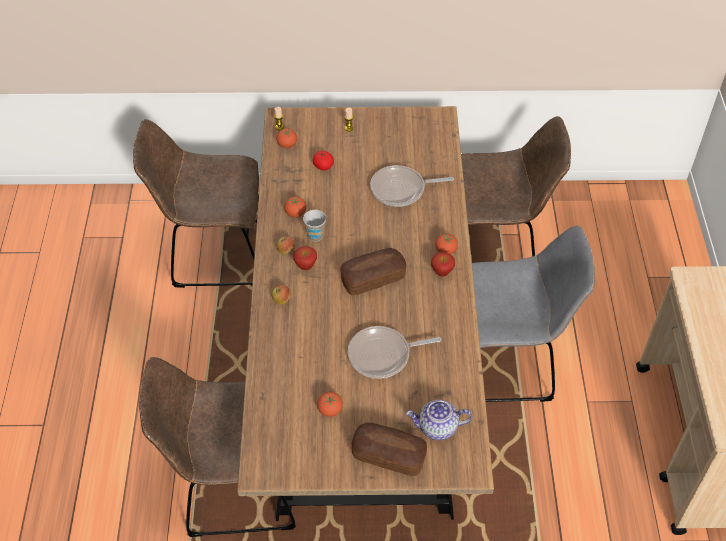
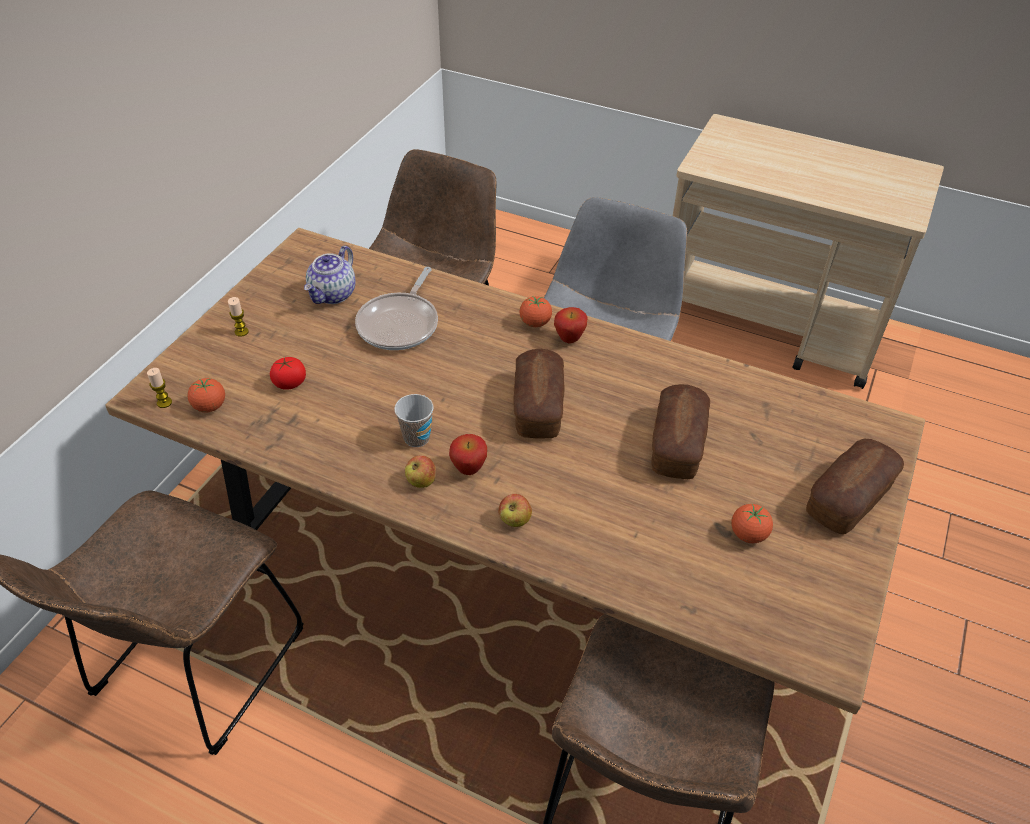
camera: 65 degrees left, 5 degrees down
tomato [284,196,306,218] -> none
frying pan [348,326,442,379] -> bread [651,384,710,479]
teapot [406,400,472,440] -> teapot moved to [304,246,355,304]

